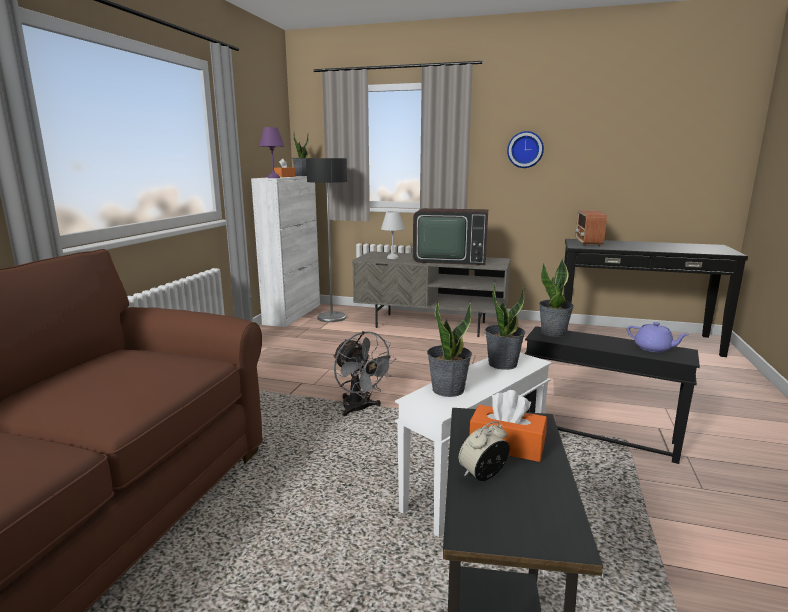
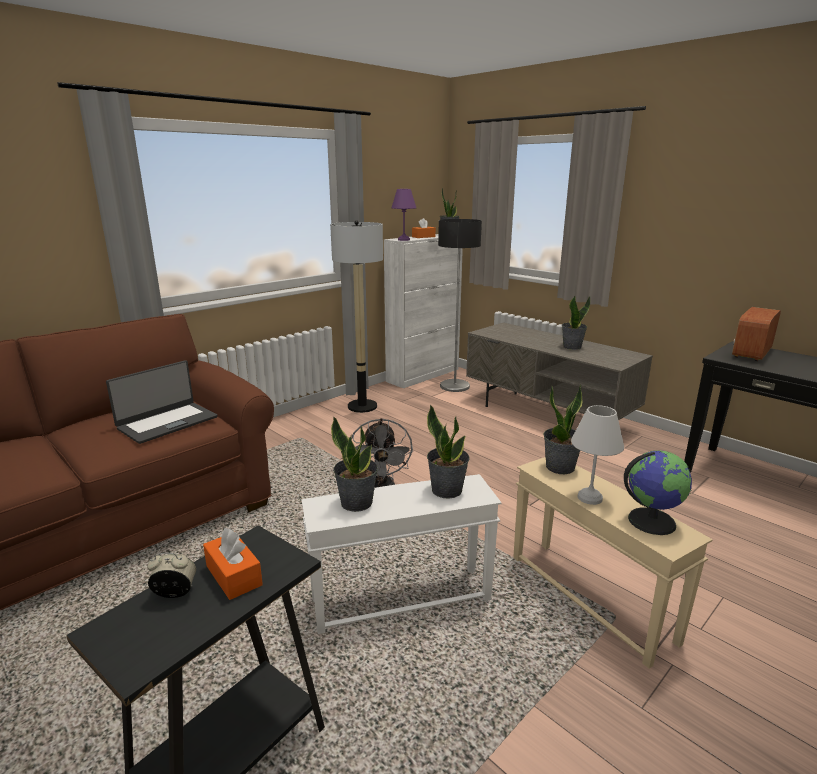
camera: 30 degrees right, 5 degrees up
white table lamp [381,211,405,259] -> white table lamp moved to [571,405,624,505]
television [413,208,488,265] -> potted plant [562,296,590,350]
wall clock [507,131,544,168] -> none
black side table [524,326,700,464] -> beige side table [513,457,713,669]
purple teapot [627,322,690,352] -> globe [624,450,692,535]
none -> laptop [106,360,218,444]
none -> floor lamp [330,220,383,413]

